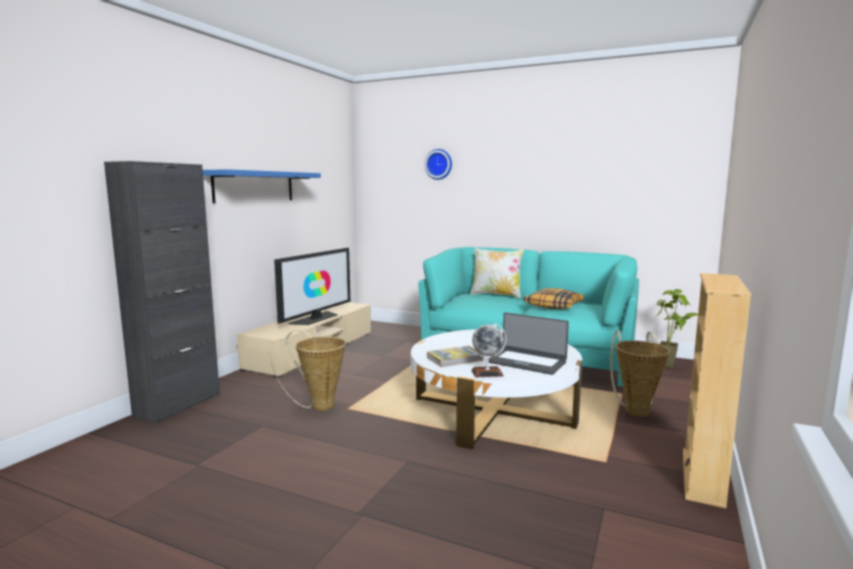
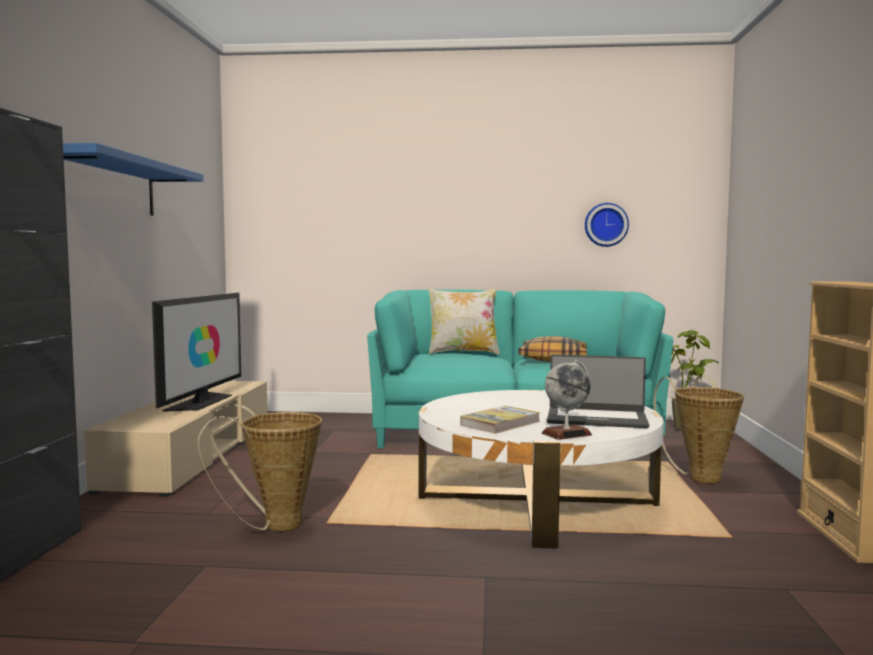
camera: 20 degrees left, 5 degrees down
wall clock [425,149,452,180] -> wall clock moved to [585,203,629,247]

